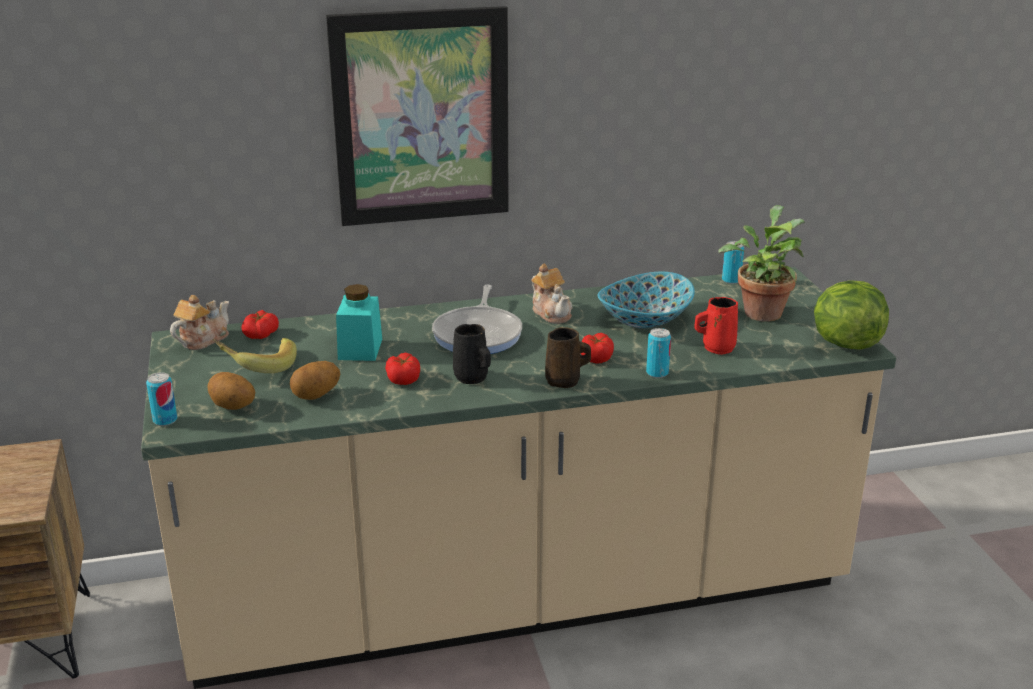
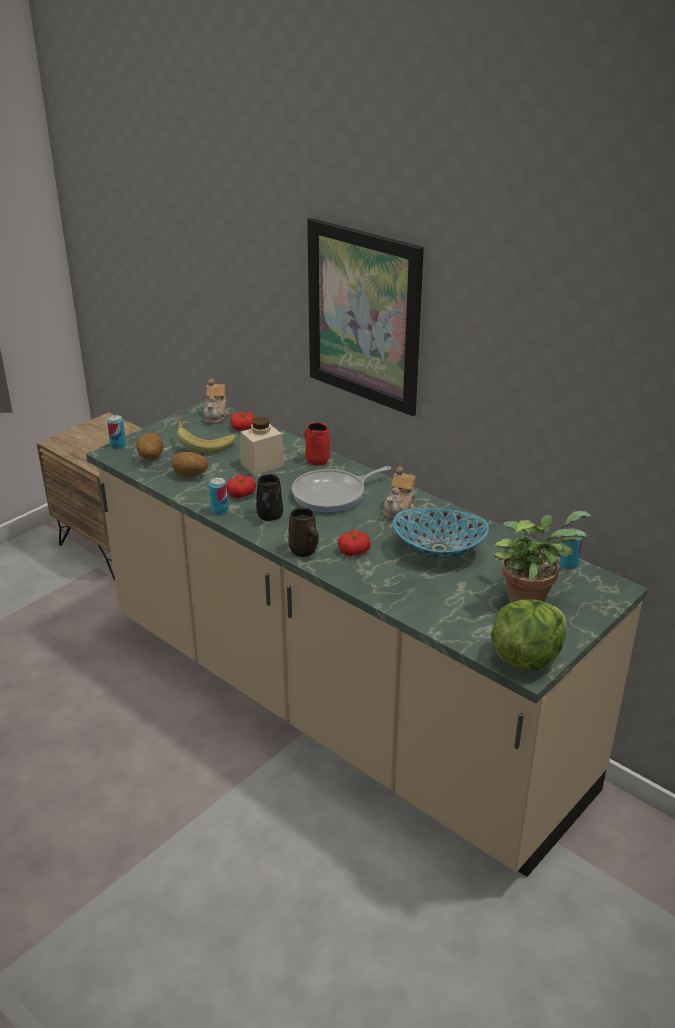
camera: 55 degrees right, 5 degrees up
teapot [170,295,229,350] -> teapot turned 90 degrees clockwise [203,379,230,424]
turquoise jar [336,284,382,361] -> beige jar [240,417,285,475]
can [646,328,671,378] -> can moved to [209,477,228,516]
red mug [694,297,738,355] -> red mug moved to [305,422,330,465]

